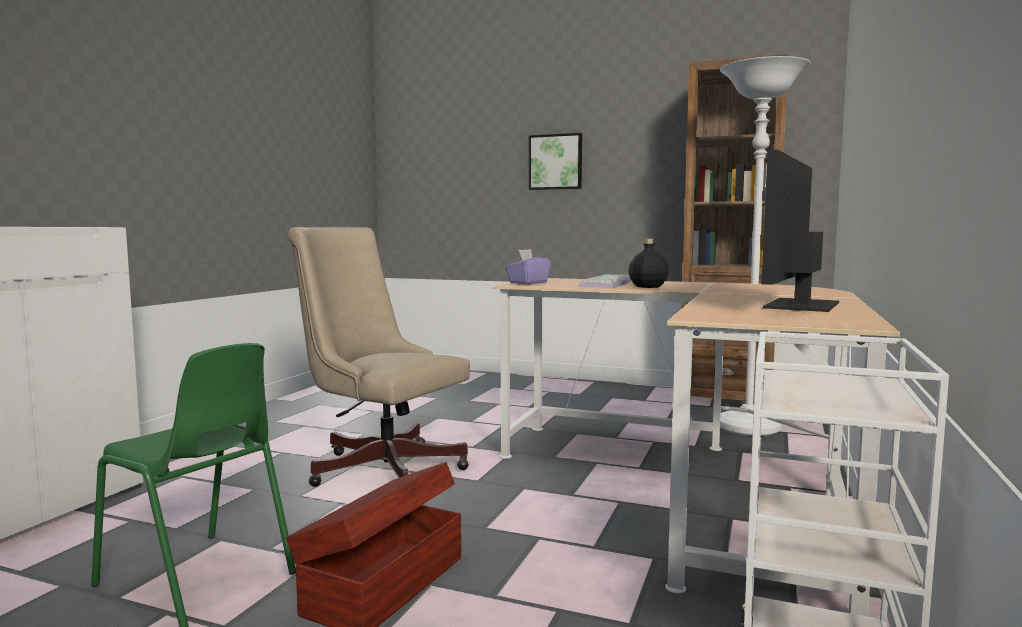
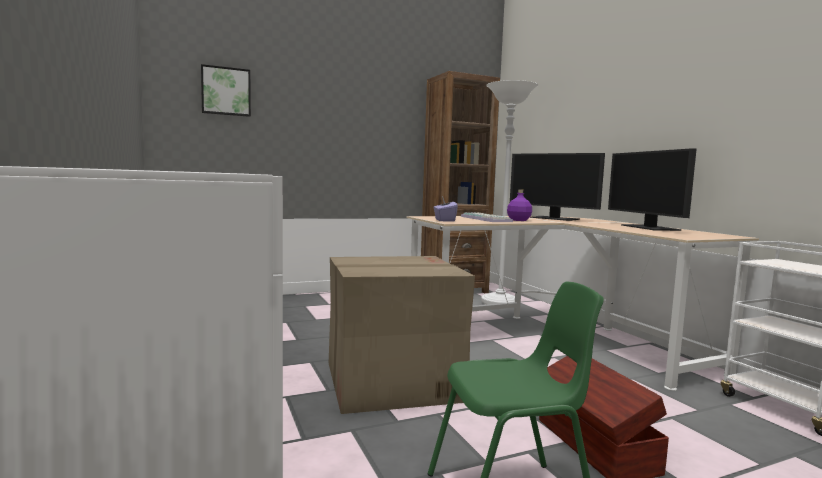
camera: 45 degrees left, 0 degrees up
beige office chair [288,227,470,487] -> cardboard box [329,256,475,414]
picture [529,133,582,190] -> picture moved to [201,64,251,117]
black bottle [629,239,669,288] -> purple bottle [507,189,532,221]
none -> monitor [510,153,605,221]

